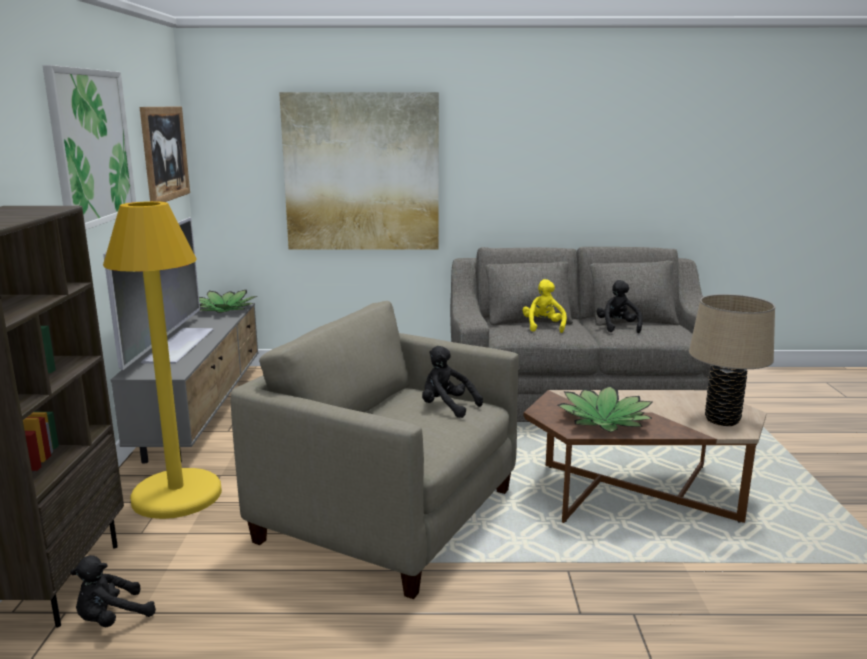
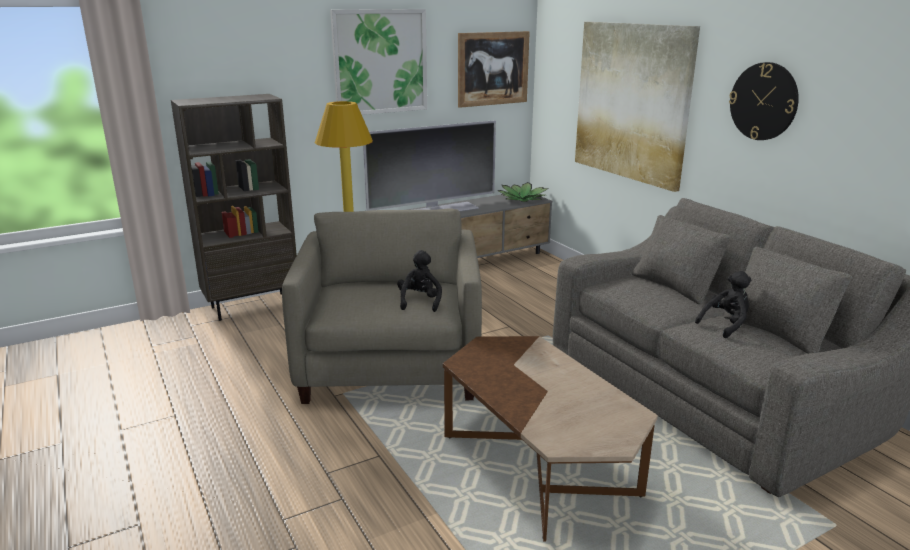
camera: 60 degrees right, 5 degrees up
black plush toy [70,555,156,627] -> none
yellow plush toy [523,279,567,333] -> none
potted plant [557,385,653,432] -> none
beige table lamp [689,294,775,426] -> none
none -> wall clock [729,62,799,140]

